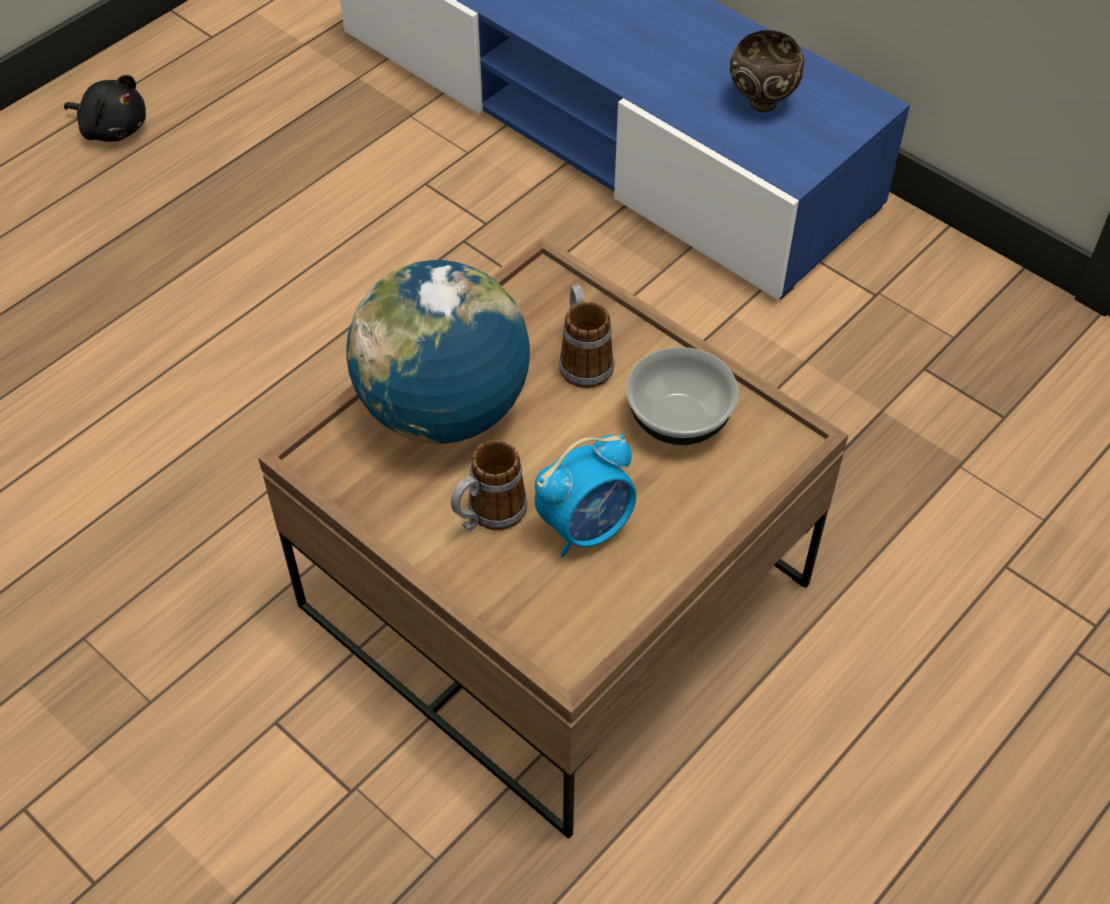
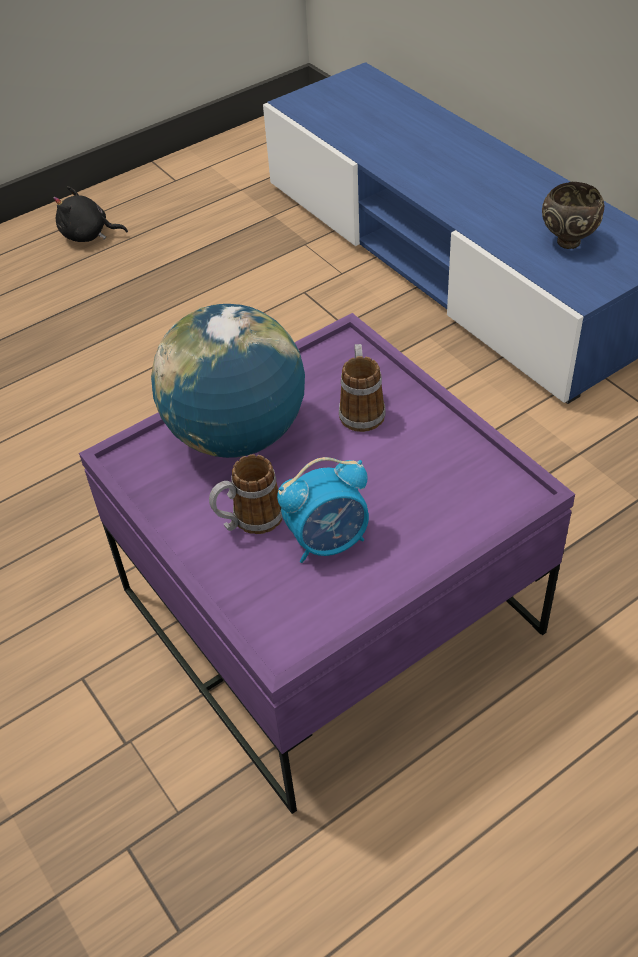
camera: 15 degrees right, 5 degrees down
black plush toy [64,75,146,142] -> black plush toy turned 150 degrees clockwise [53,186,128,242]
brown coffee table [258,236,848,839] -> purple coffee table [79,313,575,814]
bowl [626,347,739,445] -> none

